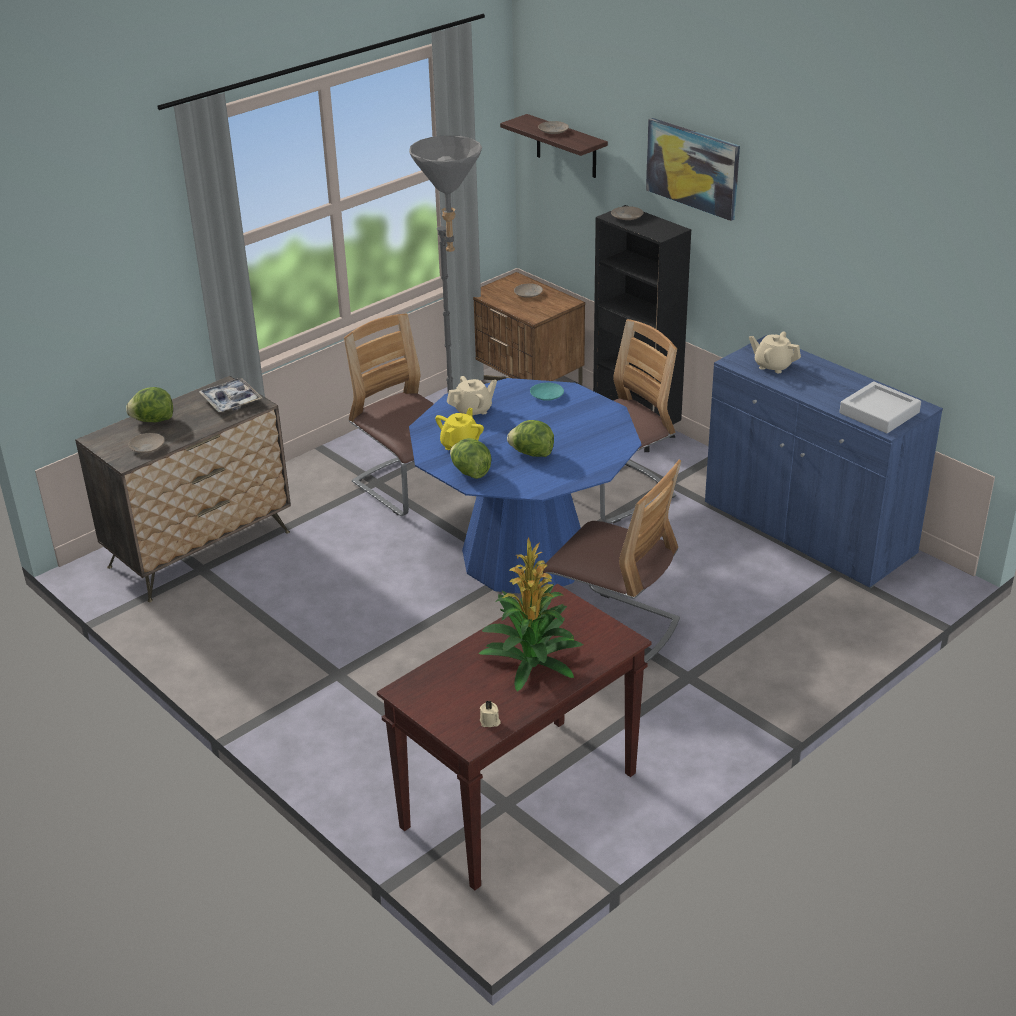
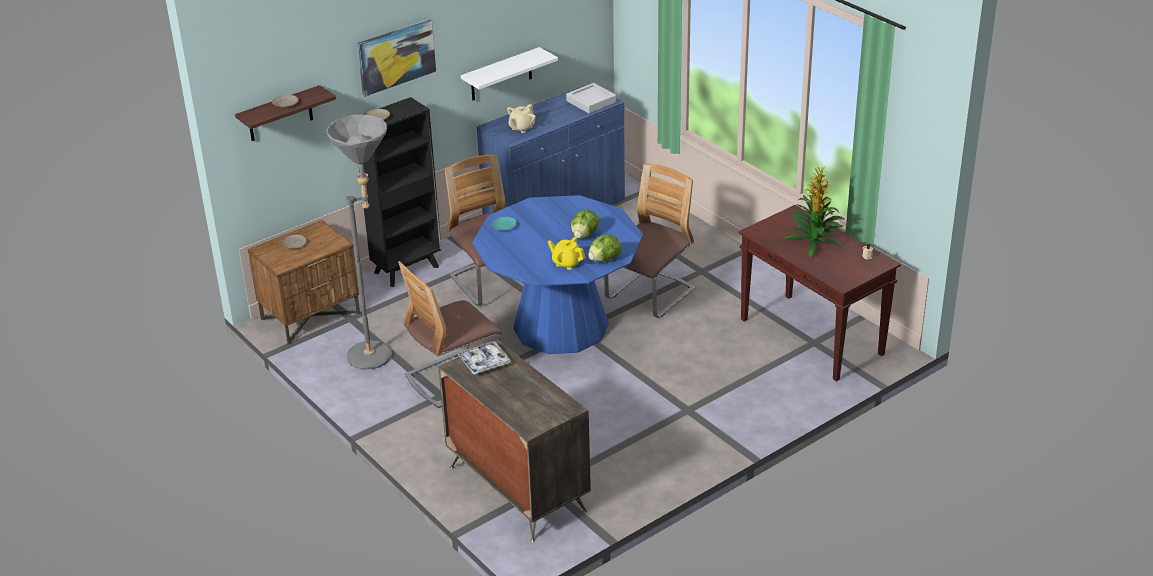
camera: 85 degrees left, 0 degrees up
lettuce [126,387,173,422] -> none
beige plate [129,433,165,453] -> none
beige teapot [447,376,497,415] -> none
none -> white shelf [461,47,558,100]

